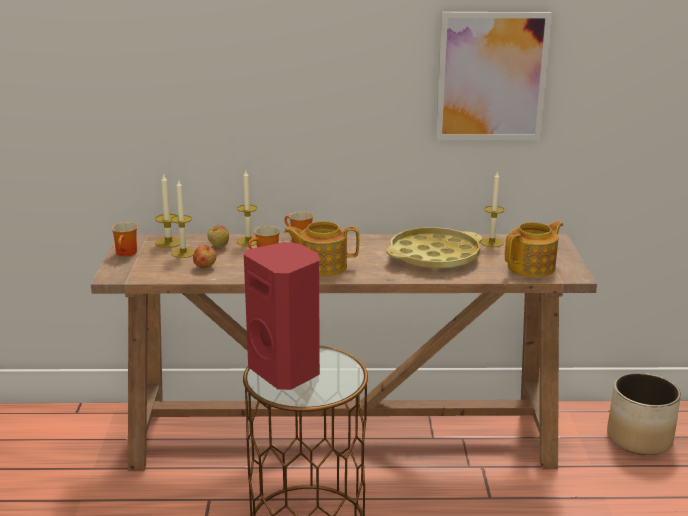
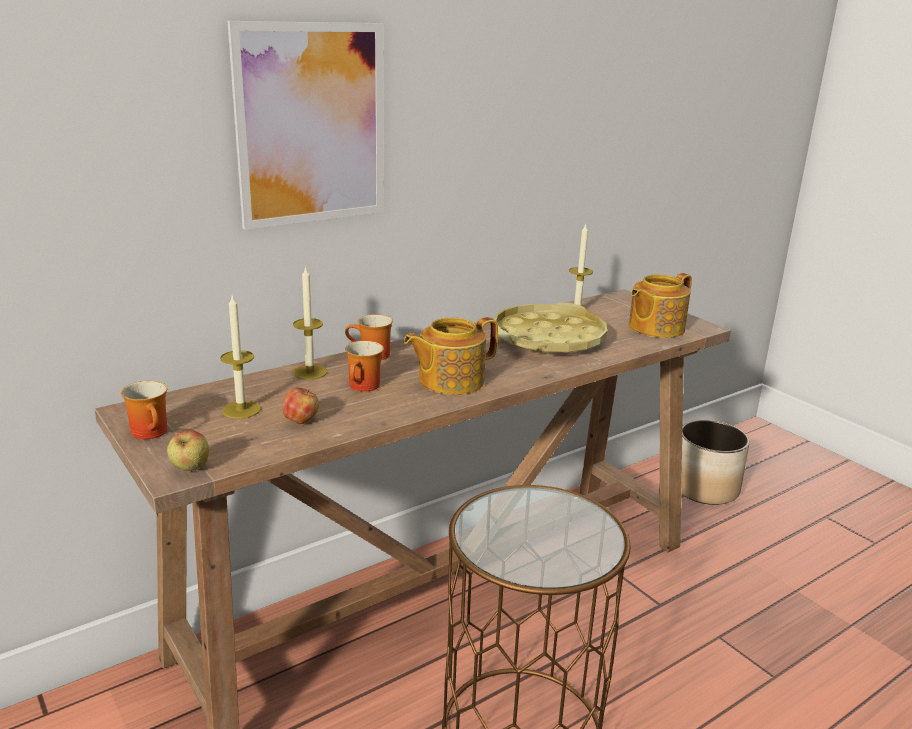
camera: 35 degrees left, 0 degrees up
candle [155,173,180,248] -> none
apple [207,225,229,247] -> apple moved to [167,430,209,471]
red speaker [244,242,320,390] -> none
picture [436,12,552,140] -> picture moved to [227,21,384,230]
teapot [505,221,563,277] -> teapot turned 150 degrees counterclockwise [629,273,692,338]

